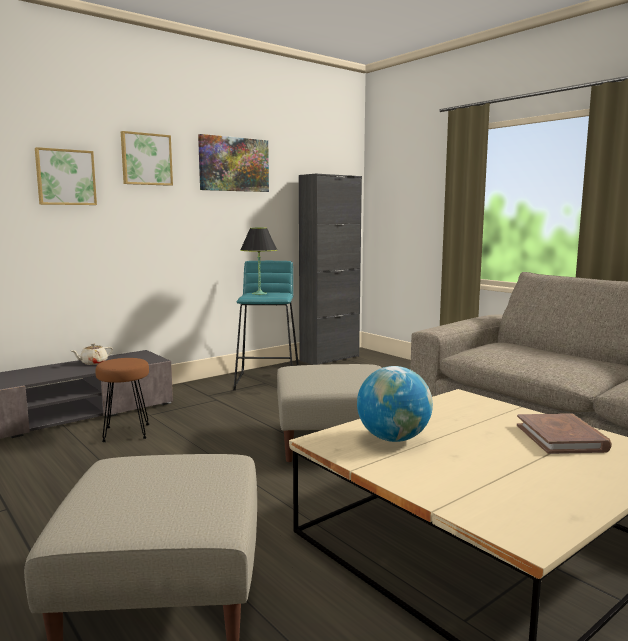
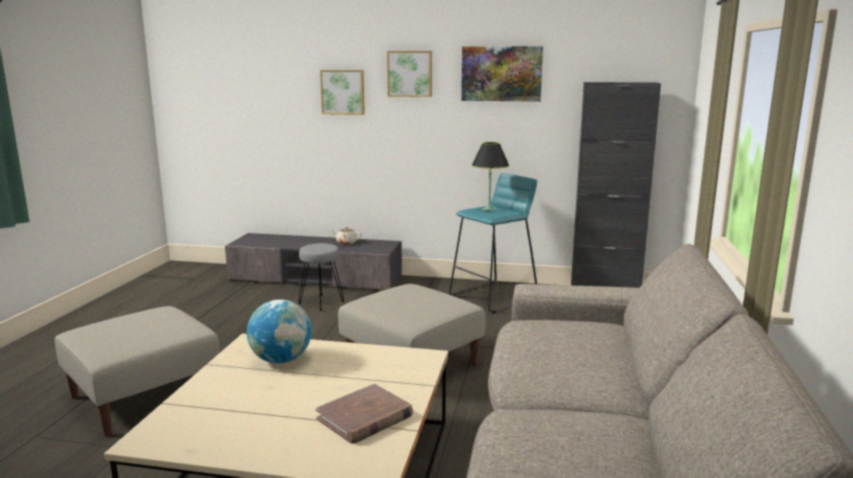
camera: 50 degrees right, 5 degrees up
brown stool [96,358,149,442] -> grey stool [298,243,344,311]

